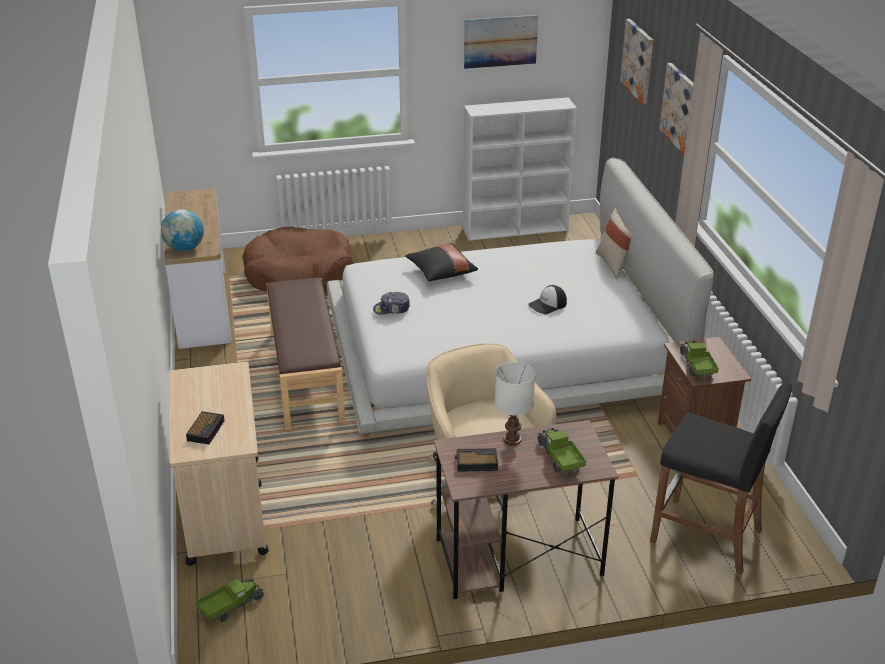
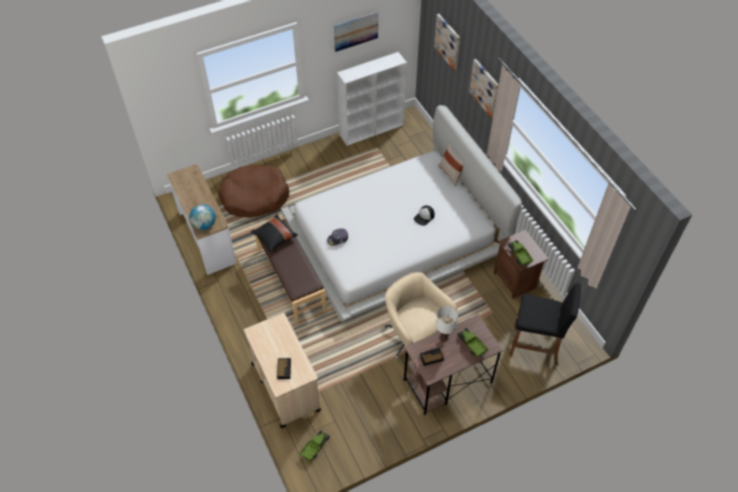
camera: 15 degrees left, 20 degrees up
black pillow [405,243,478,281] -> black pillow moved to [251,215,298,252]

